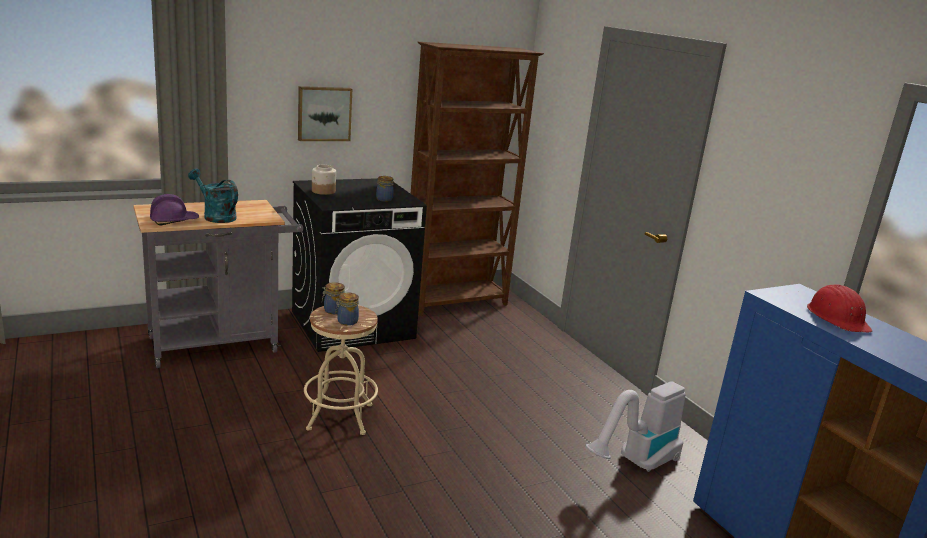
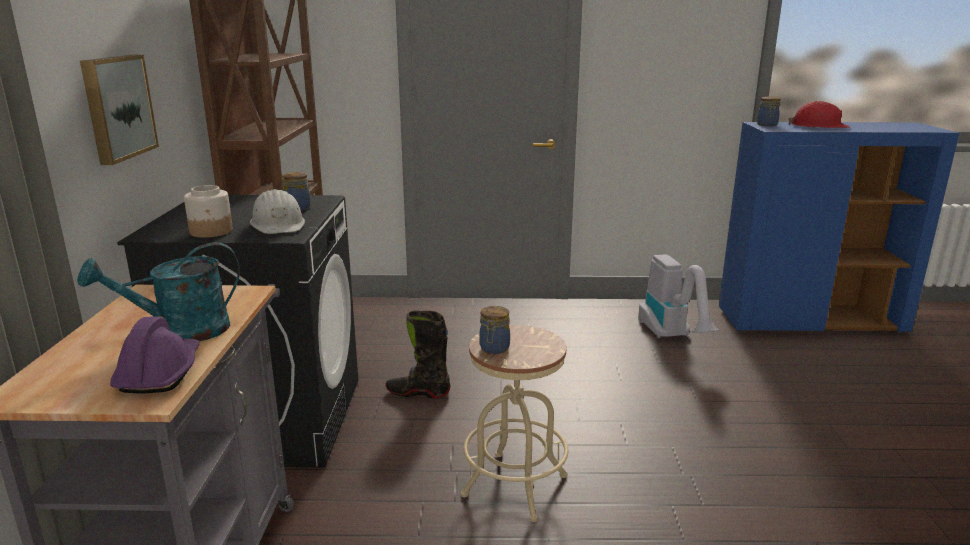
camera: 60 degrees left, 0 degrees up
jar [335,293,359,326] -> jar moved to [757,96,781,127]
none -> white hard hat [250,189,305,234]
none -> black boot [386,311,450,398]

